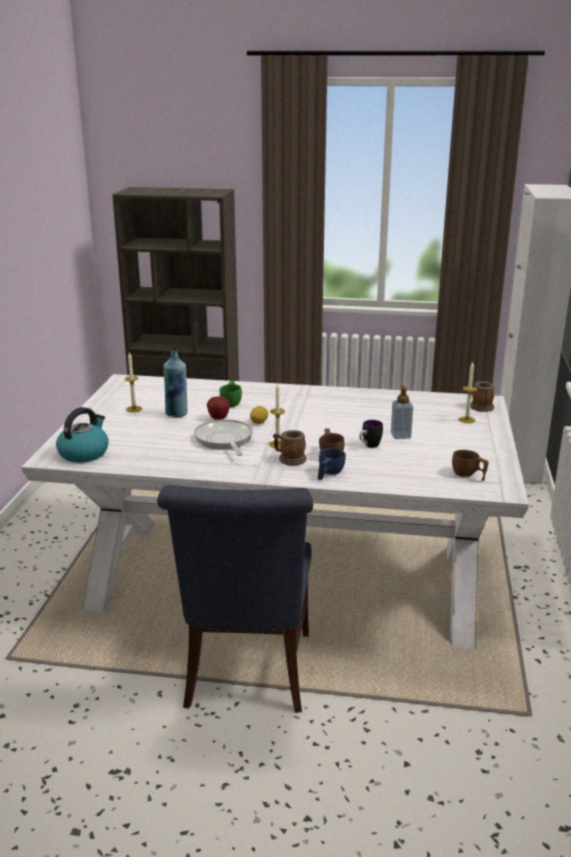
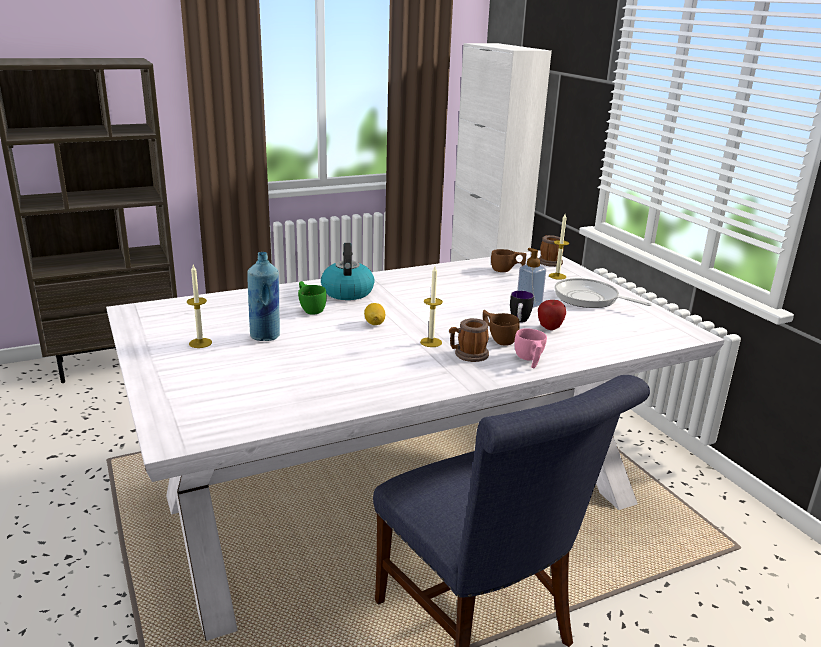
camera: 35 degrees left, 0 degrees up
kettle [56,407,109,463] -> kettle moved to [321,243,375,300]
frying pan [194,419,253,456] -> frying pan moved to [555,278,652,308]
apple [207,396,230,420] -> apple moved to [538,300,566,330]
blue cup [318,448,346,480] -> pink cup [514,328,547,368]
brown cup [452,450,489,481] -> brown cup moved to [491,249,526,272]

